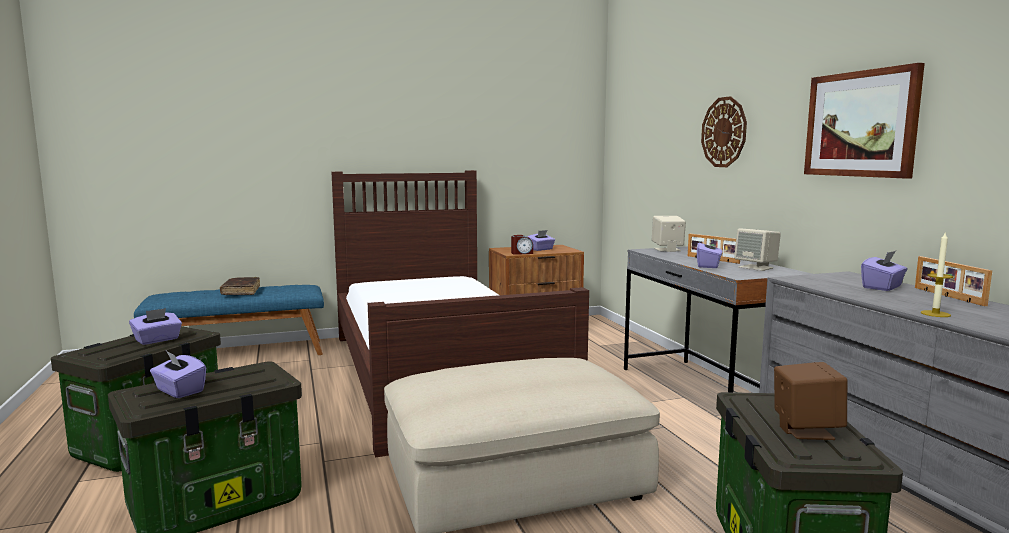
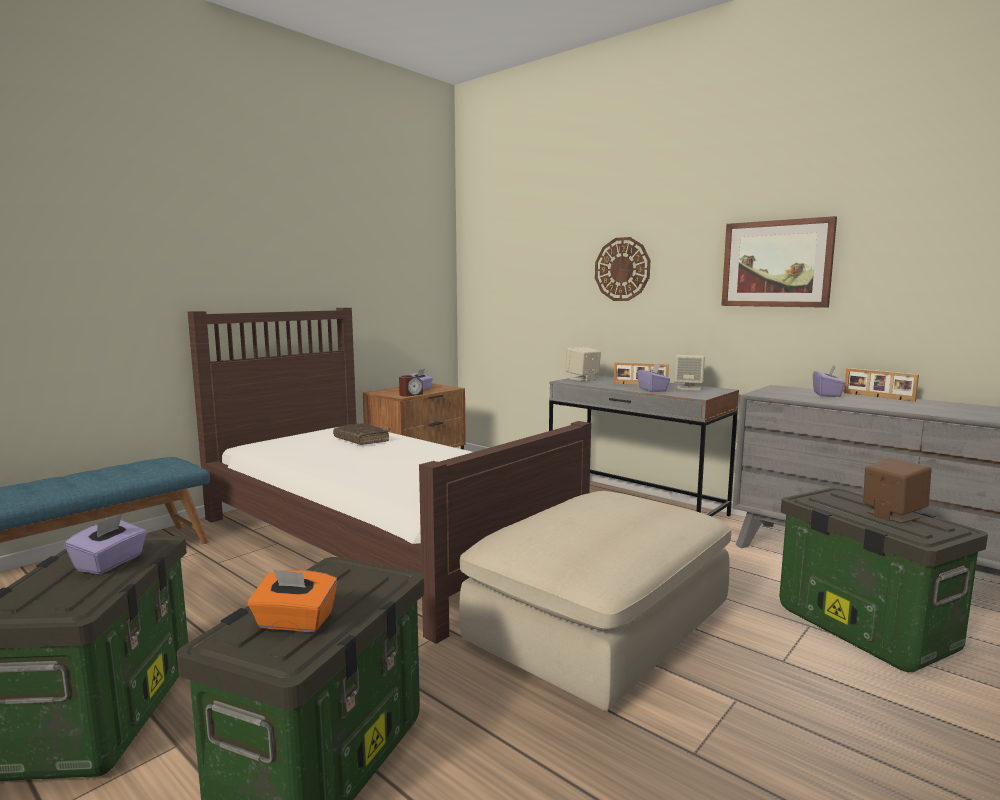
camera: 30 degrees left, 0 degrees up
purple tissue box [150,351,206,398] -> orange tissue box [248,569,338,632]
brown book [220,277,260,295] -> brown book moved to [333,423,389,445]
candle [921,231,953,317] -> none

